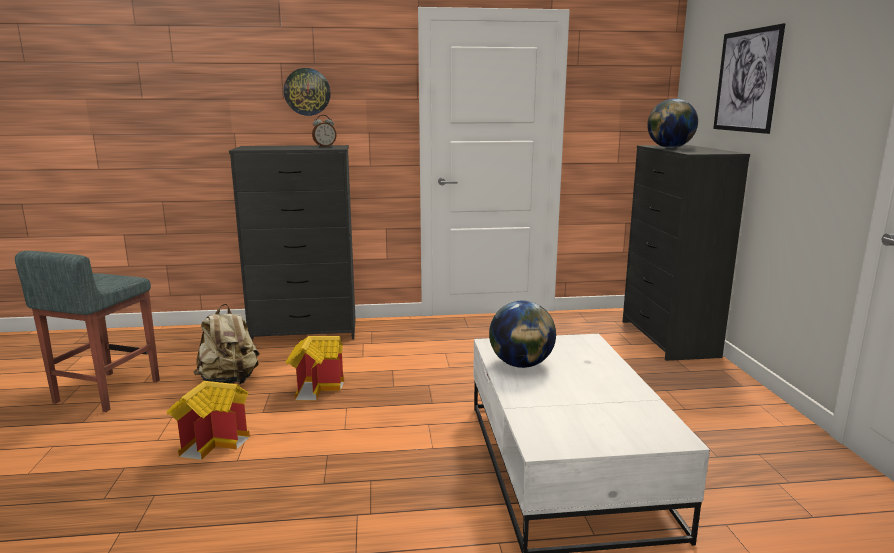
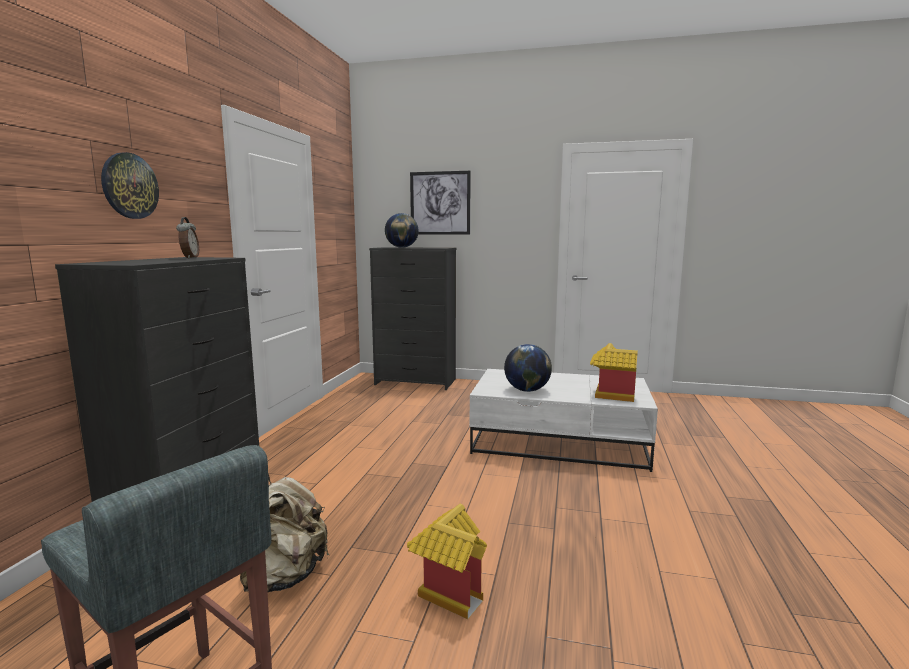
camera: 70 degrees left, 5 degrees down
toy house [285,336,344,400] -> toy house moved to [590,343,638,402]

